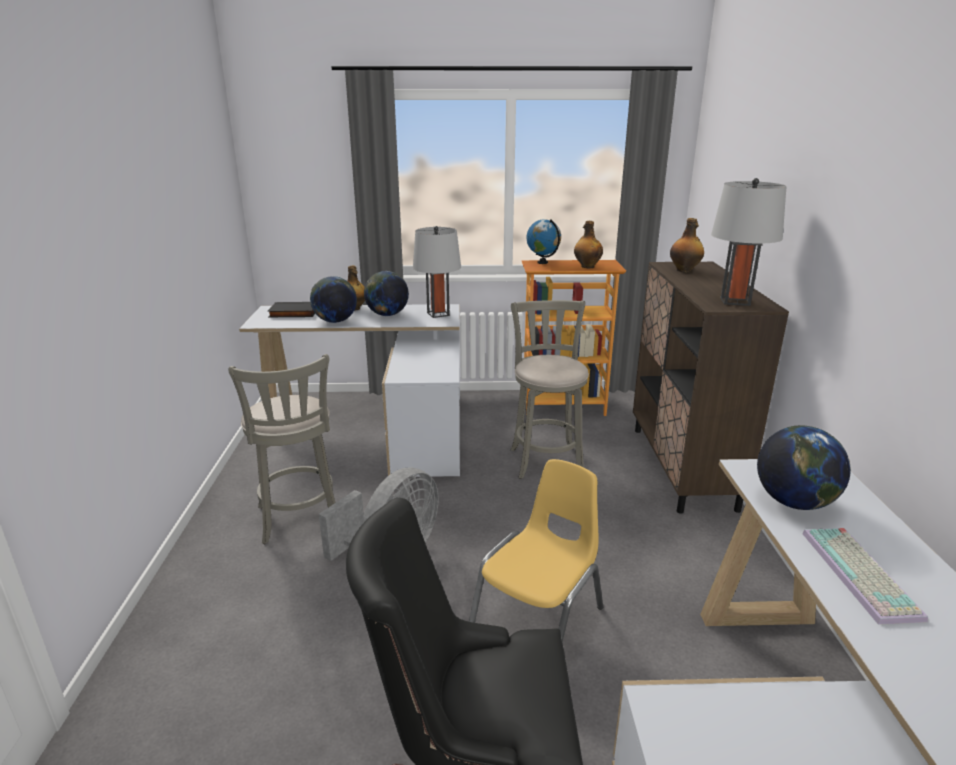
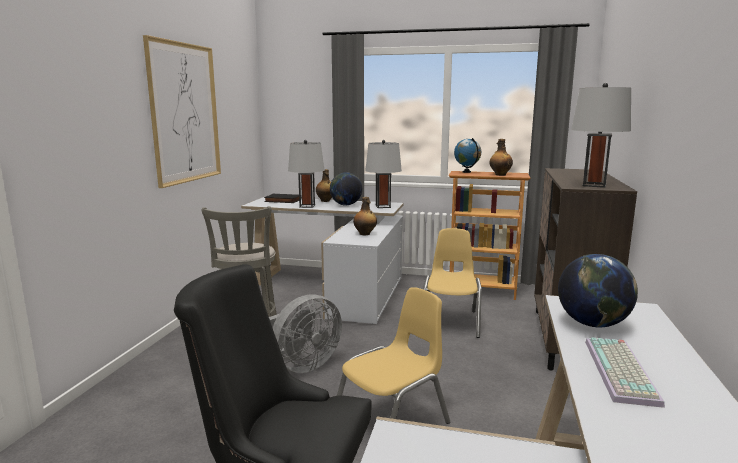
camera: 15 degrees right, 10 degrees down
globe [310,276,357,323] -> grey table lamp [288,140,324,208]
grey stool [511,300,589,479] -> yellow chair [423,228,482,338]
bottle [670,218,704,272] -> bottle moved to [353,197,377,235]
none -> picture [143,35,221,188]

